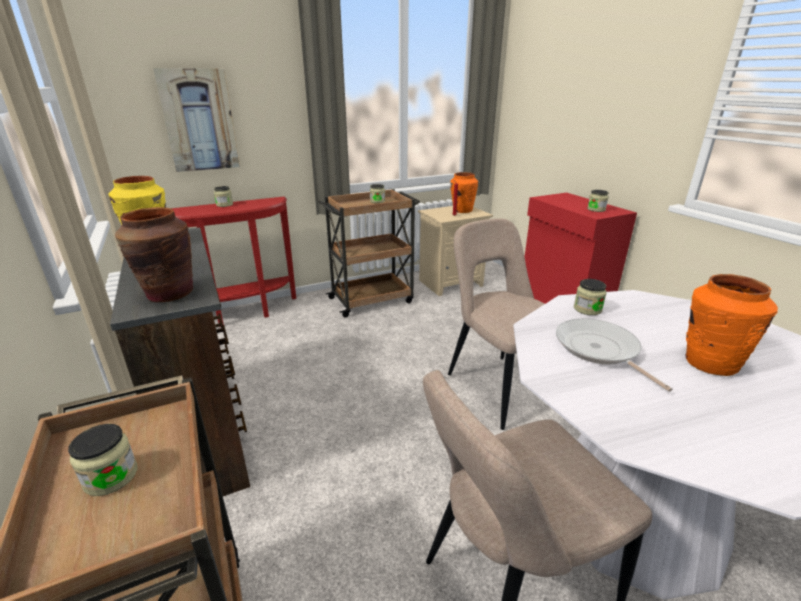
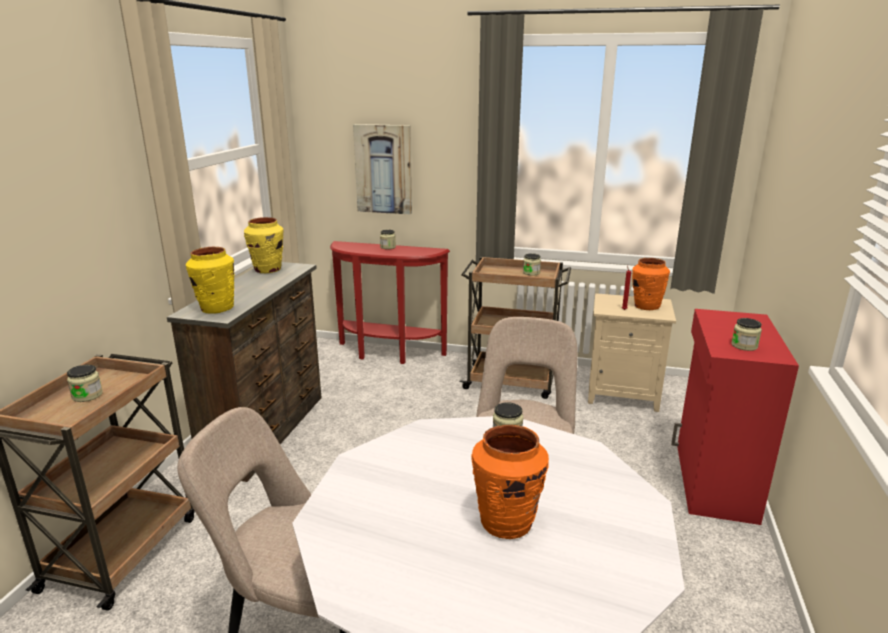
camera: 40 degrees right, 5 degrees down
brown vase [115,207,193,302] -> yellow vase [186,247,235,314]
frying pan [556,318,673,392] -> none

